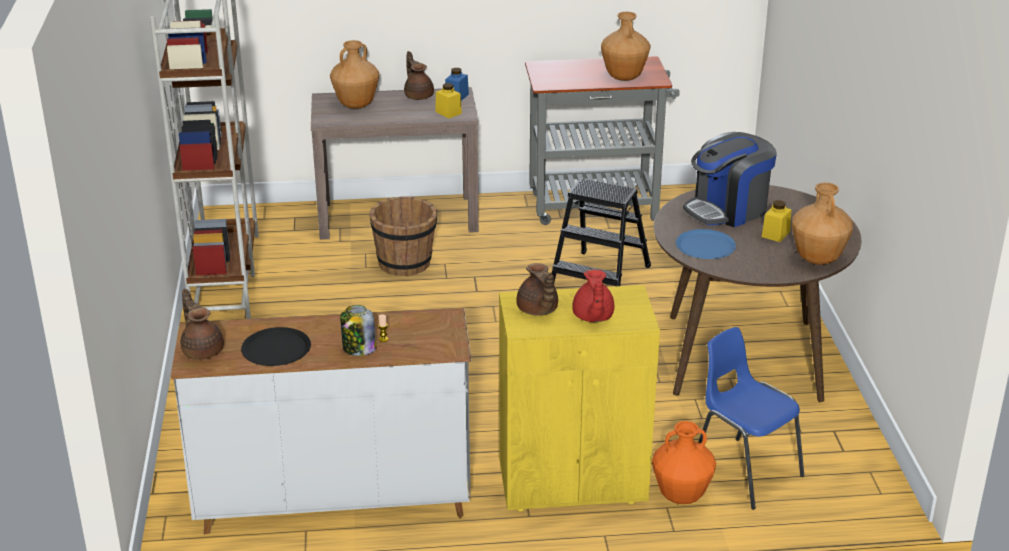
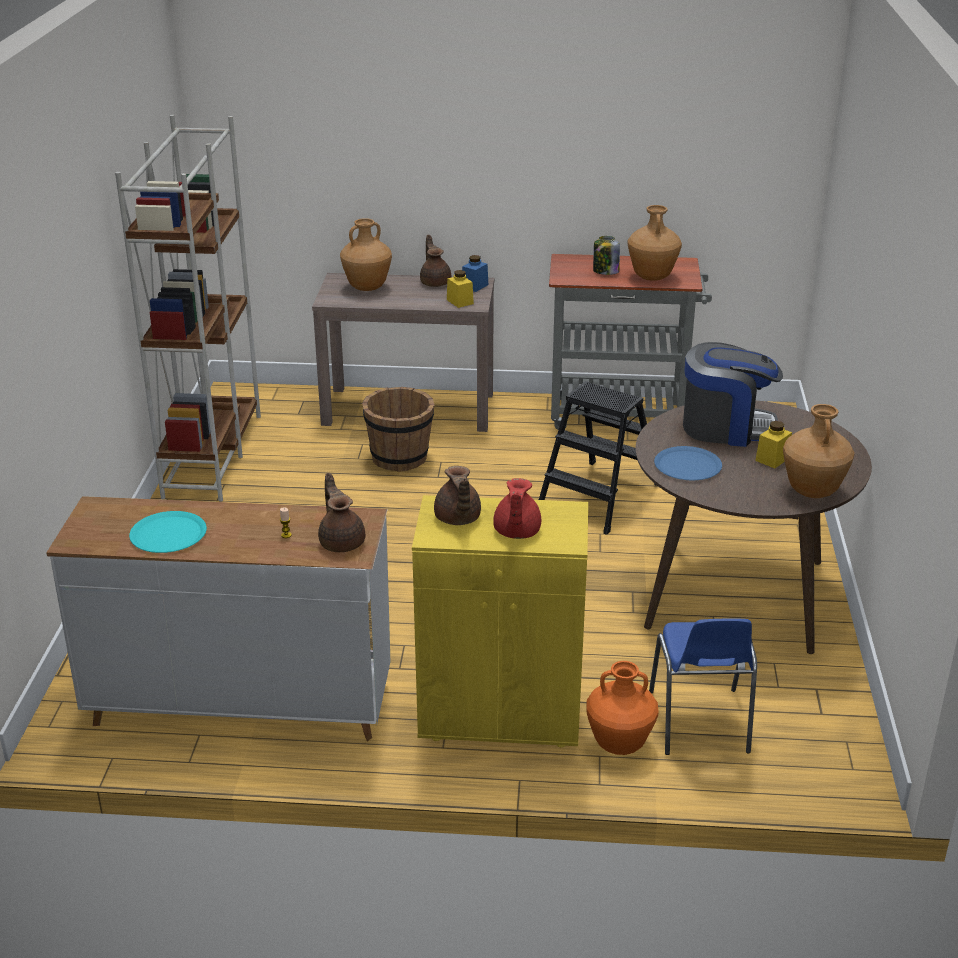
camera: 10 degrees right, 0 degrees up
brown teapot [181,289,224,360] -> brown teapot moved to [318,473,365,552]
black plate [241,327,311,366] -> turquoise plate [129,511,207,553]
jar [340,305,376,356] -> jar moved to [593,236,620,275]
coffee machine [683,132,777,227] -> coffee machine turned 150 degrees counterclockwise [683,342,783,447]
blue chair [698,327,804,510] -> blue chair turned 150 degrees counterclockwise [649,619,757,755]

